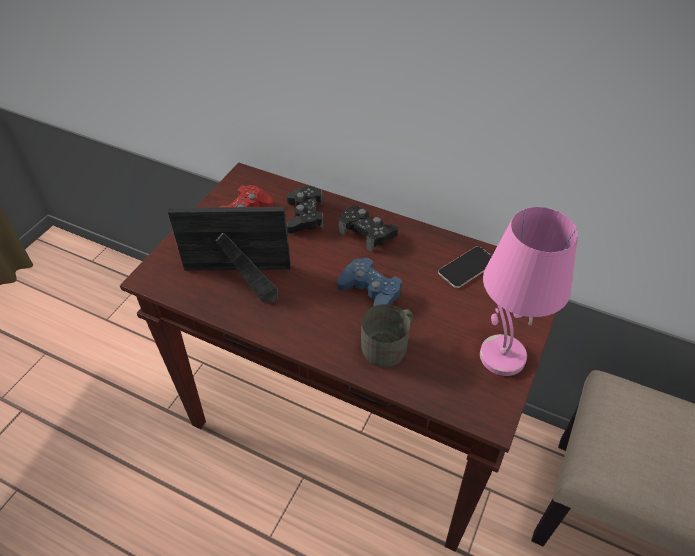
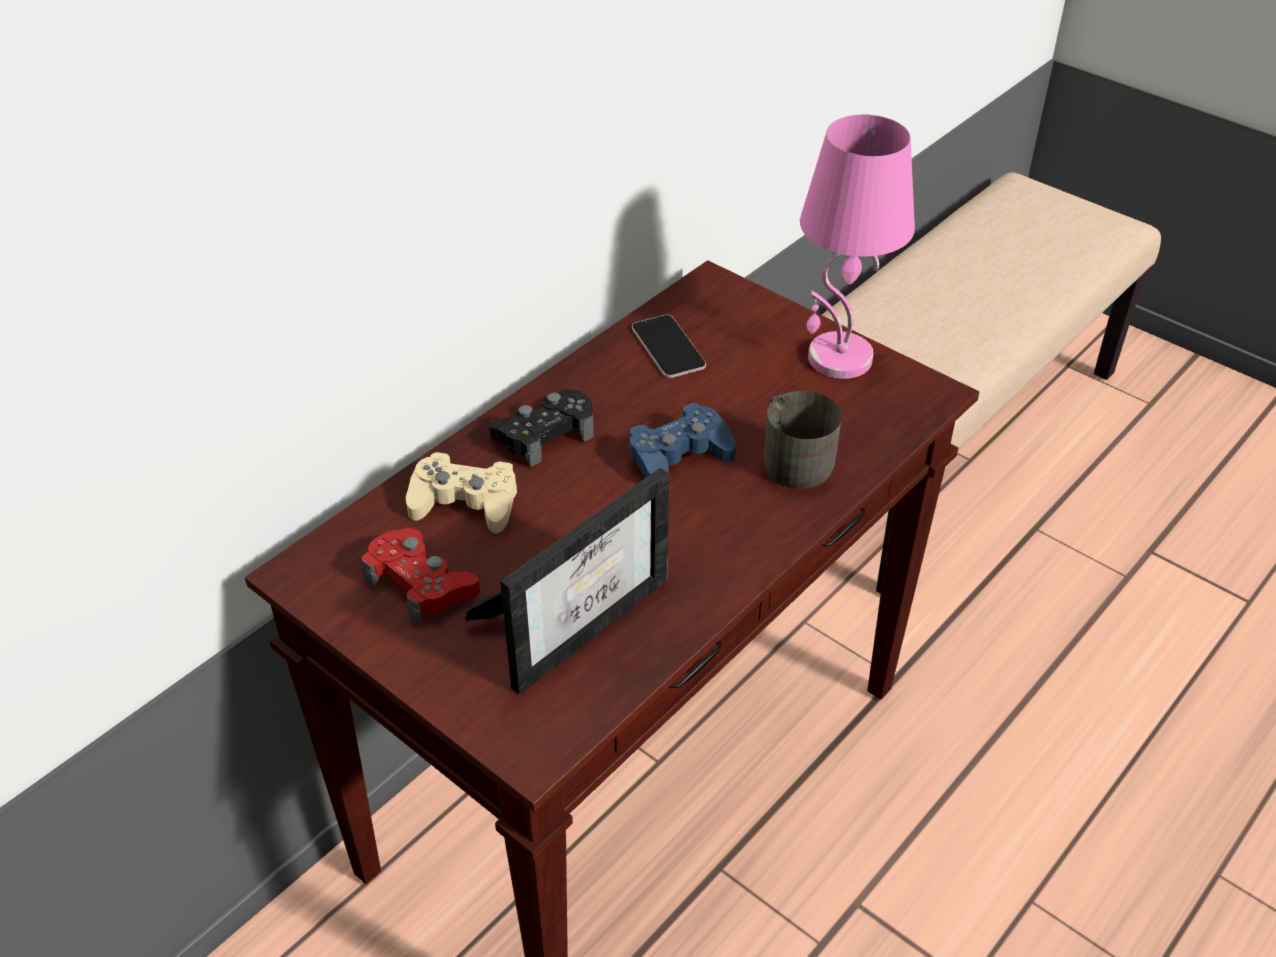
camera: 75 degrees left, 5 degrees down
picture frame [168,207,291,302] -> picture frame turned 150 degrees counterclockwise [465,468,669,695]
black game controller [287,186,324,233] -> beige game controller [406,452,517,534]

